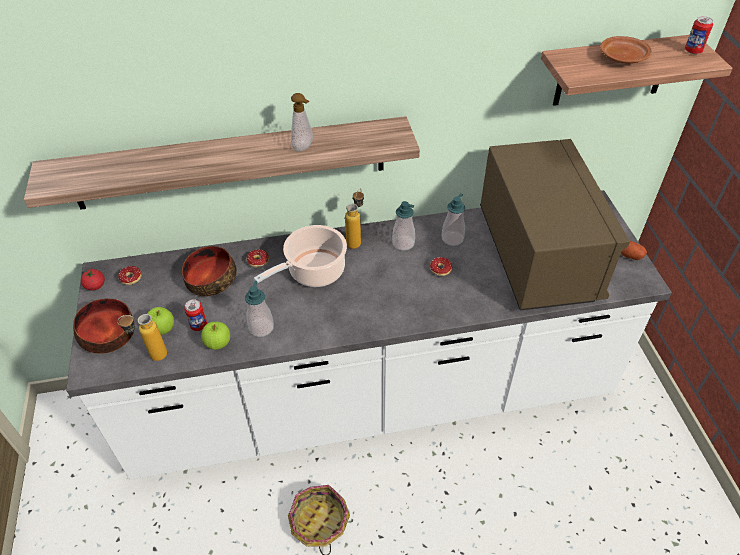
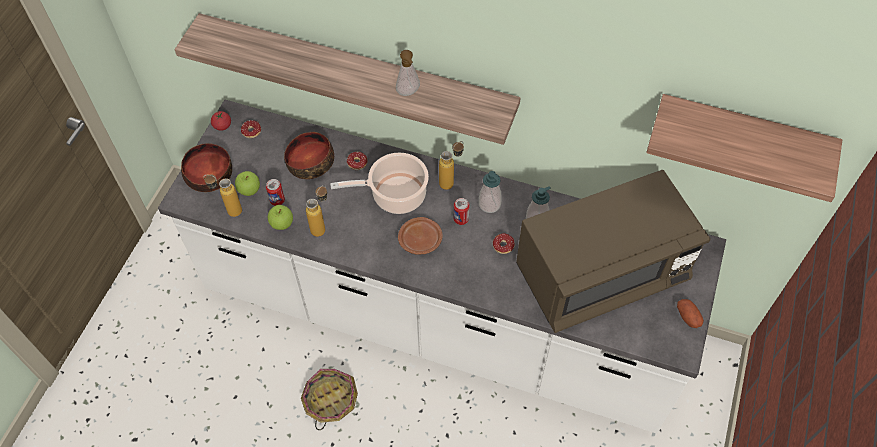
camera: 30 degrees right, 10 degrees up
soap dispenser [245,281,274,337] -> bottle [306,185,327,237]
brown microwave [480,139,630,311] -> brown microwave turned 45 degrees clockwise [516,170,711,333]
brown plate [600,36,652,64] -> brown plate moved to [398,217,443,255]
can [685,16,713,54] -> can moved to [453,198,470,225]

